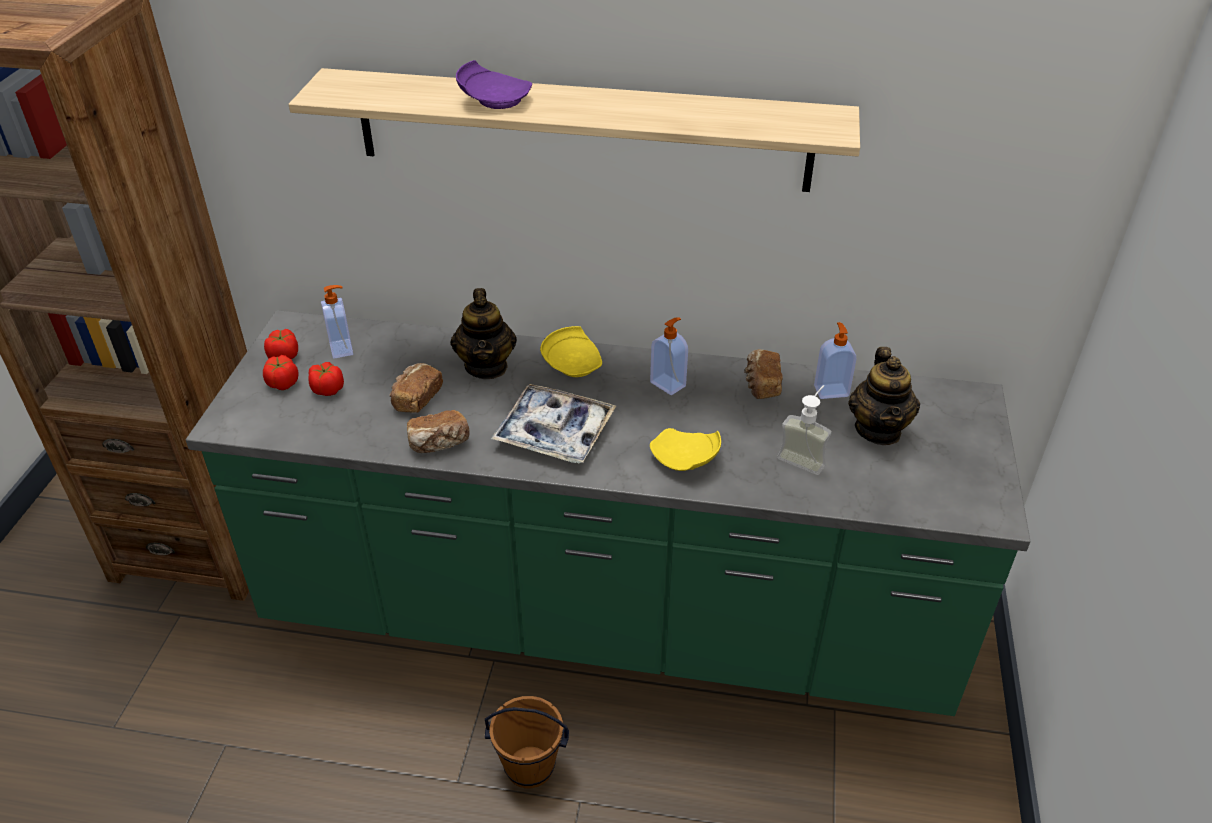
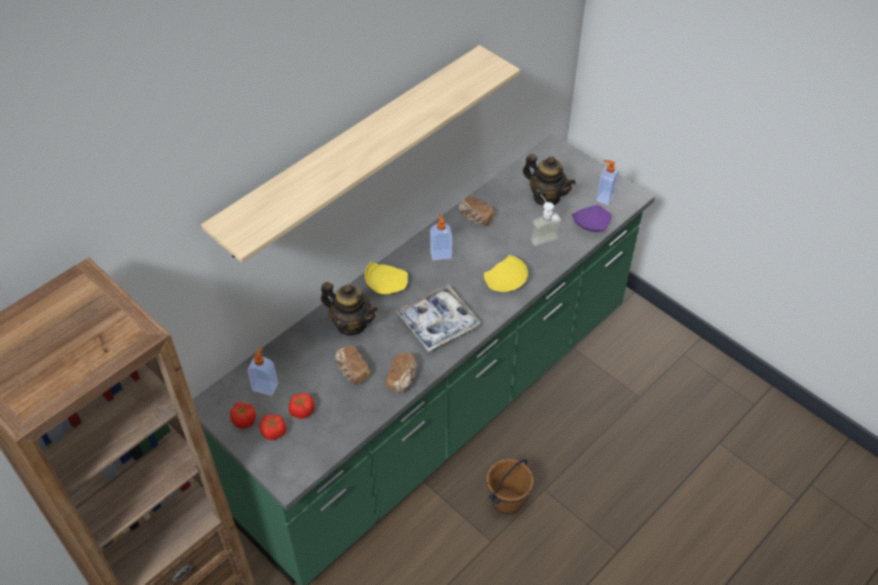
camera: 55 degrees left, 10 degrees up
purple plate [456,60,532,109] -> purple plate moved to [572,205,612,232]
soap dispenser [814,322,857,399] -> soap dispenser moved to [596,160,619,205]

